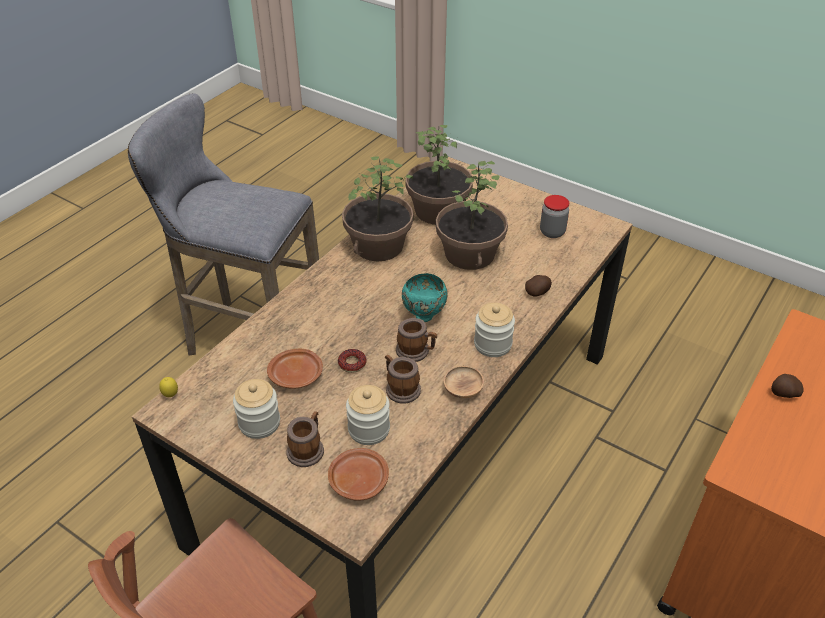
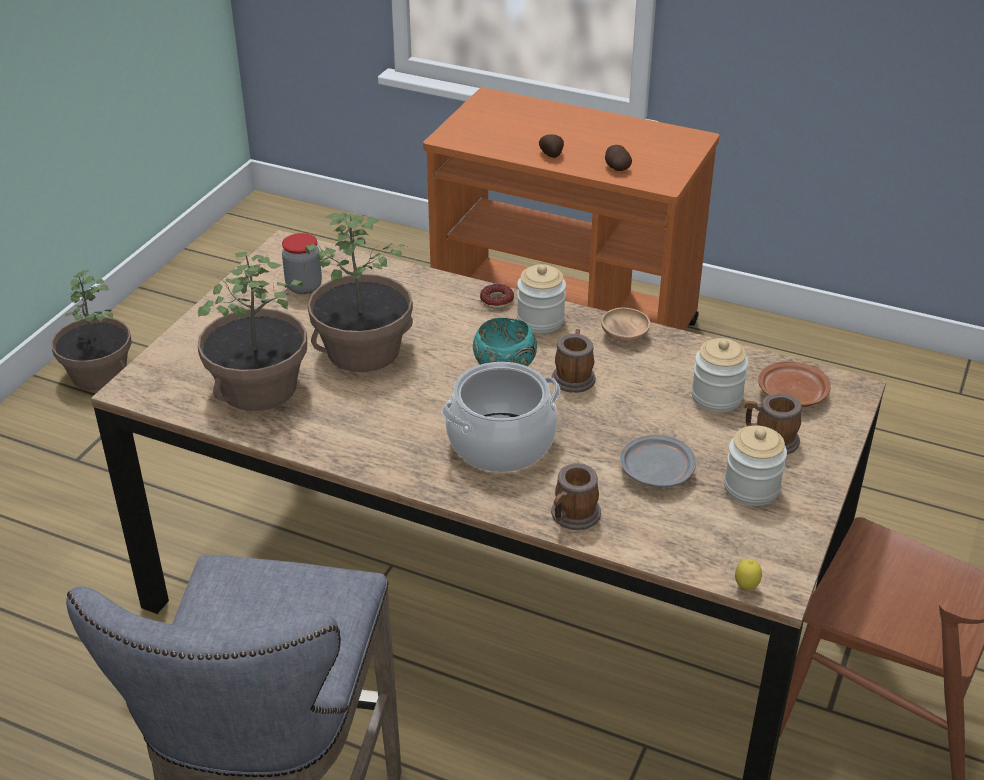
camera: 100 degrees left, 5 degrees down
brown plate [267,349,323,389] -> grey plate [620,435,696,487]
donut [338,349,367,373] -> donut moved to [480,284,514,308]
potted plant [342,156,413,261] -> potted plant moved to [51,270,132,390]
mug [385,355,421,404] -> mug moved to [551,463,601,530]
potato [525,275,552,297] -> potato moved to [605,145,632,171]
none -> cooking pot [441,362,560,472]

